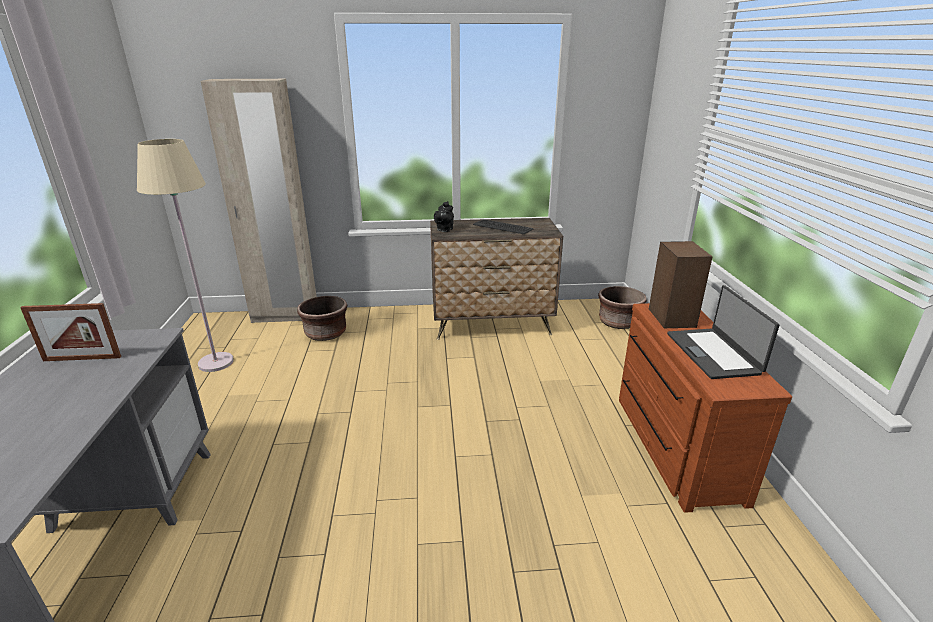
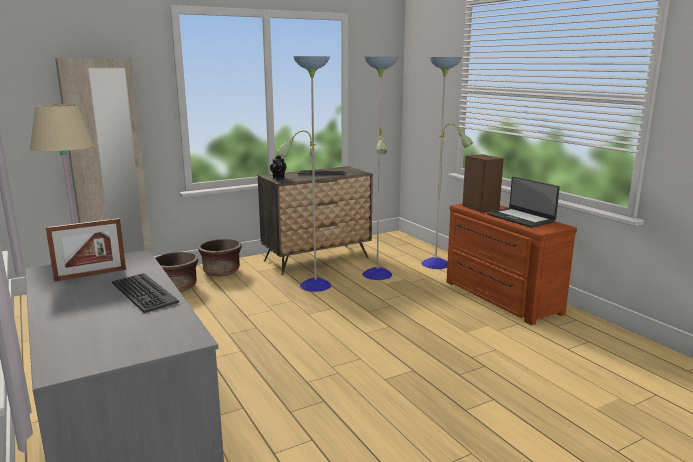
camera: 25 degrees left, 10 degrees down
brown planter [598,286,647,329] -> brown planter moved to [198,239,242,276]
none -> keyboard [112,273,179,313]
none -> floor lamp [277,56,473,292]

